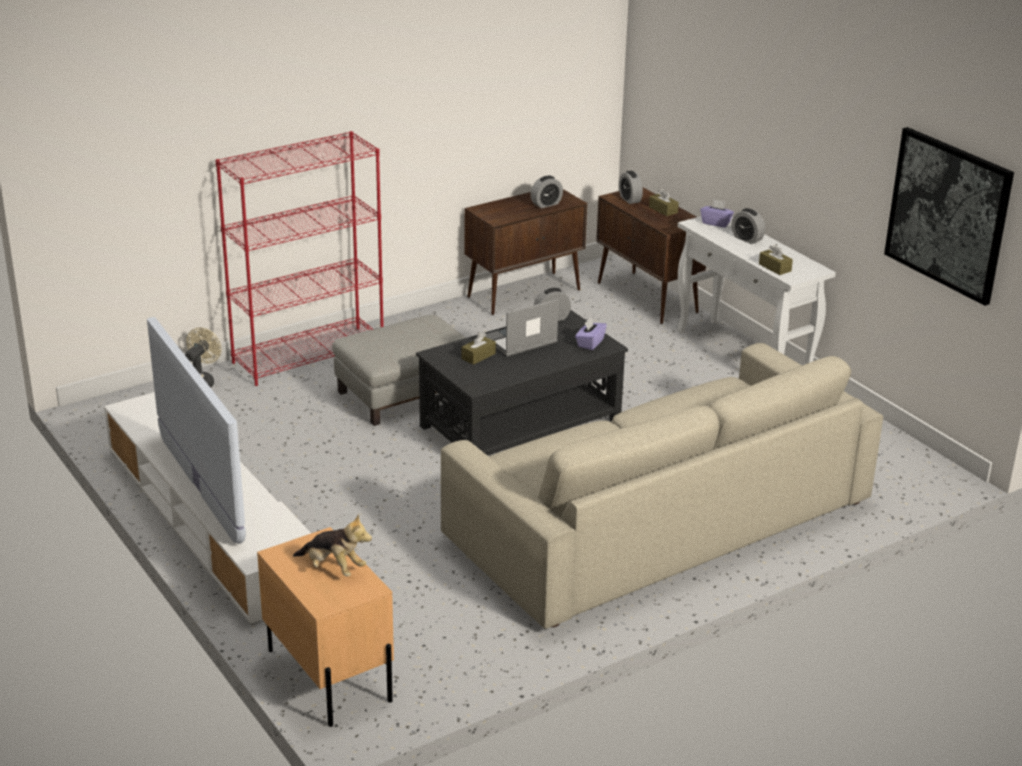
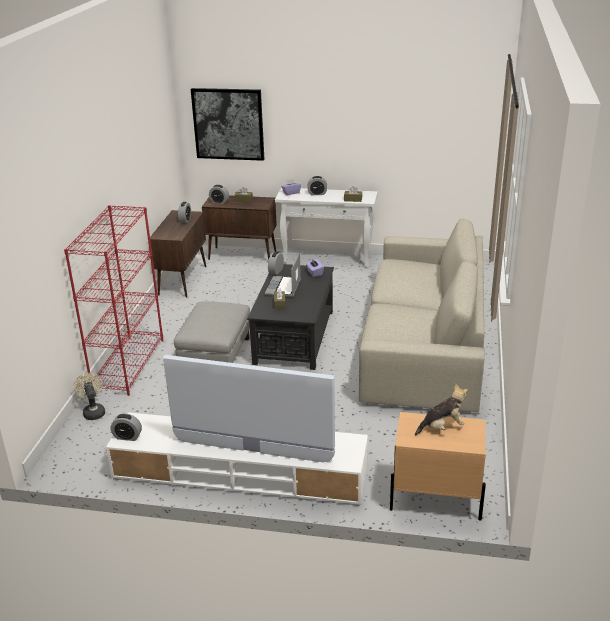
camera: 45 degrees left, 0 degrees up
picture [884,127,1014,306] -> picture moved to [191,88,264,161]
none -> alarm clock [111,413,142,441]

